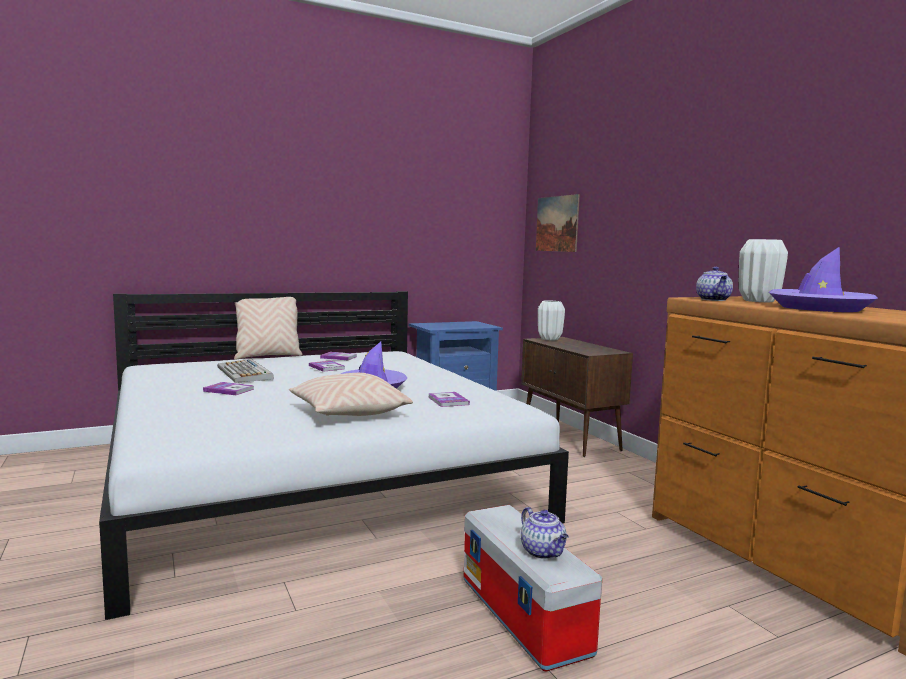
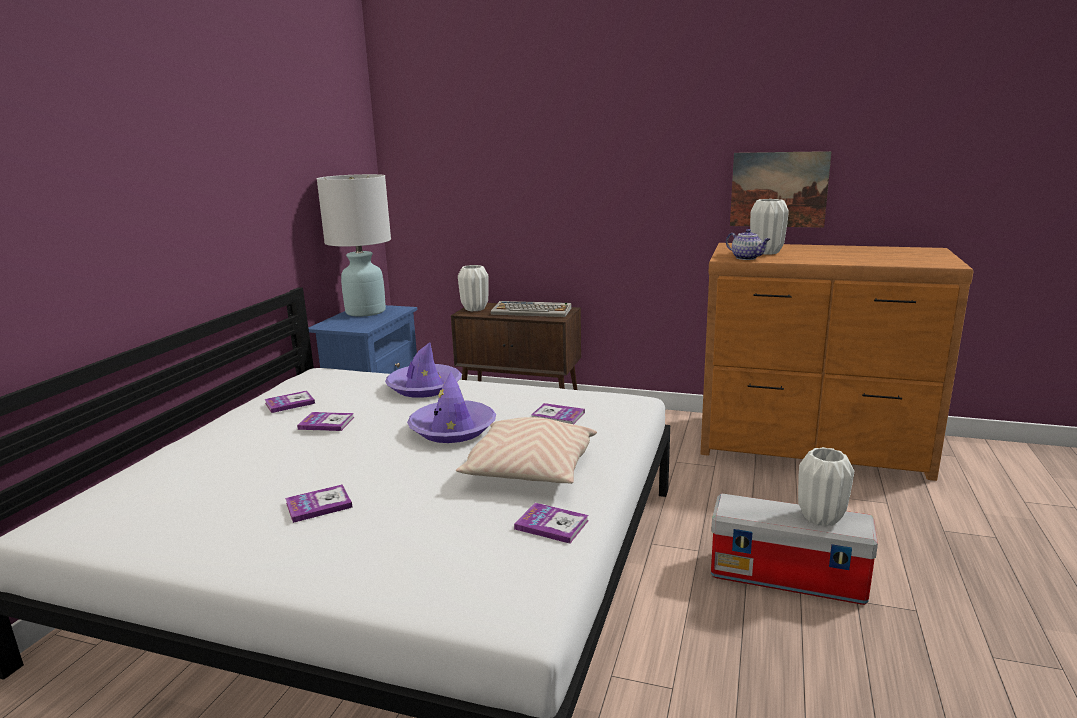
camera: 45 degrees left, 10 degrees up
keyboard [217,359,274,383] -> keyboard moved to [491,301,572,317]
beige pillow [234,297,302,359] -> none
teapot [521,507,569,559] -> white vase [798,447,854,526]
picture [536,194,580,252] -> picture moved to [730,151,832,228]
purple hat [769,246,878,312] -> purple hat moved to [385,342,462,398]
none -> white table lamp [317,174,391,317]
none -> book [514,503,589,544]

